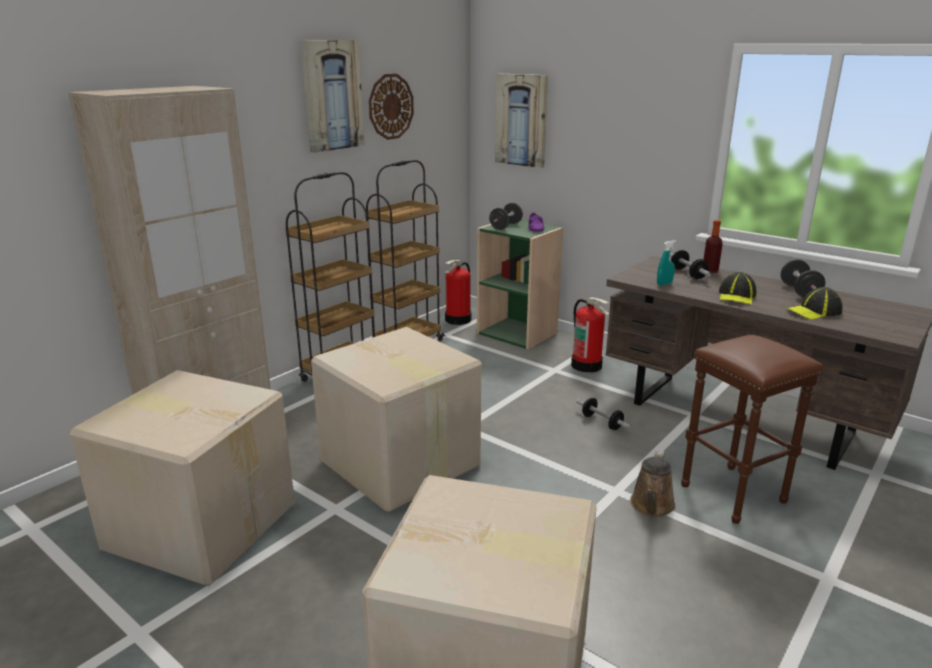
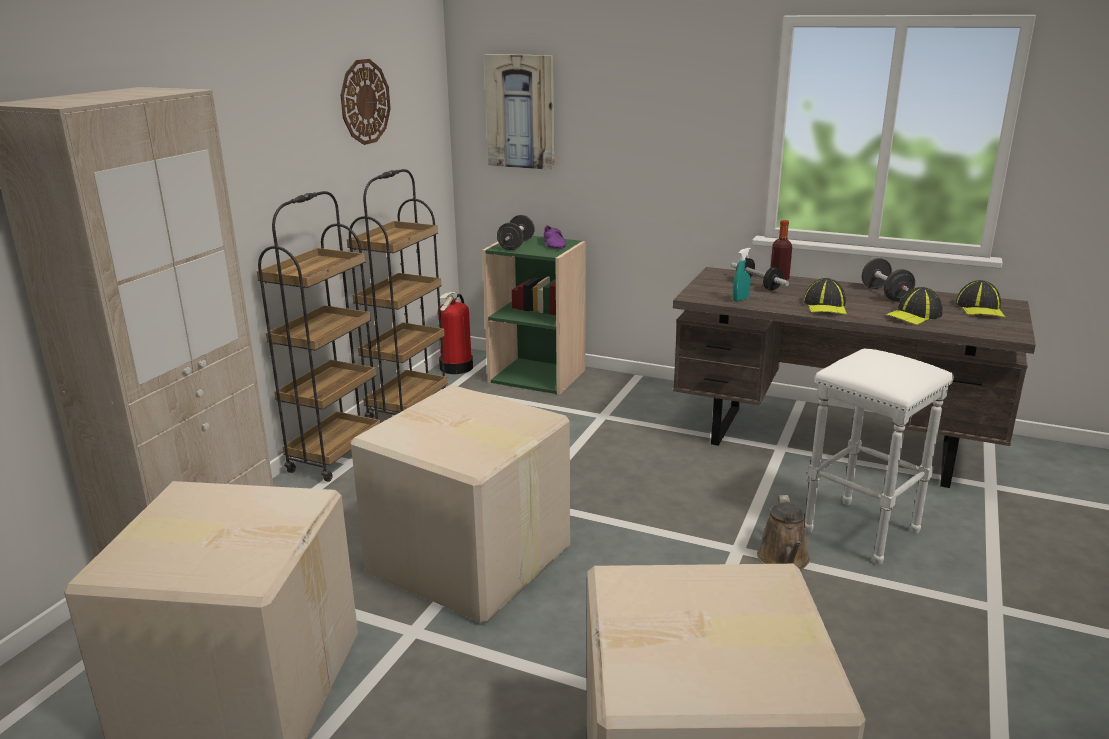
camera: 15 degrees left, 0 degrees up
picture [300,40,365,153] -> none
fire extinguisher [571,297,609,373] -> none
dumbbell [576,398,631,430] -> none
brown stool [681,335,823,524] -> white stool [805,348,954,565]
none -> cap [956,280,1005,317]

